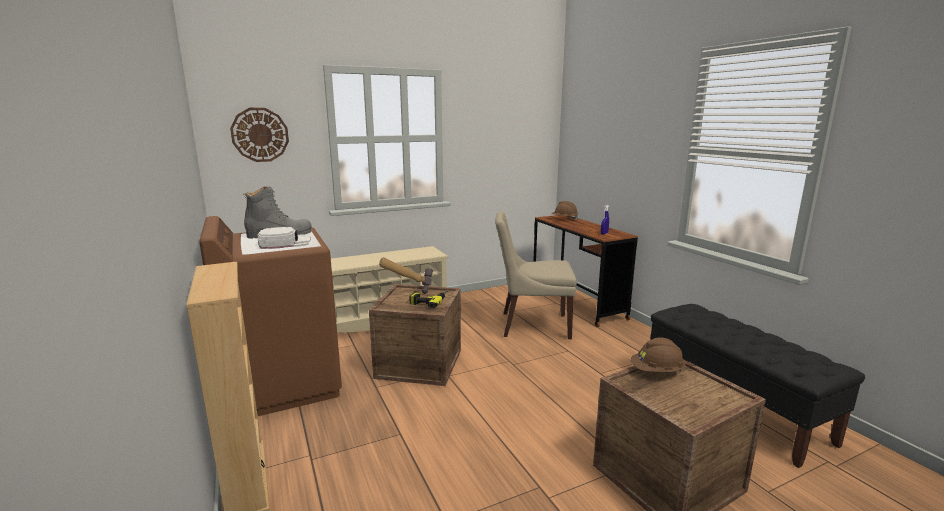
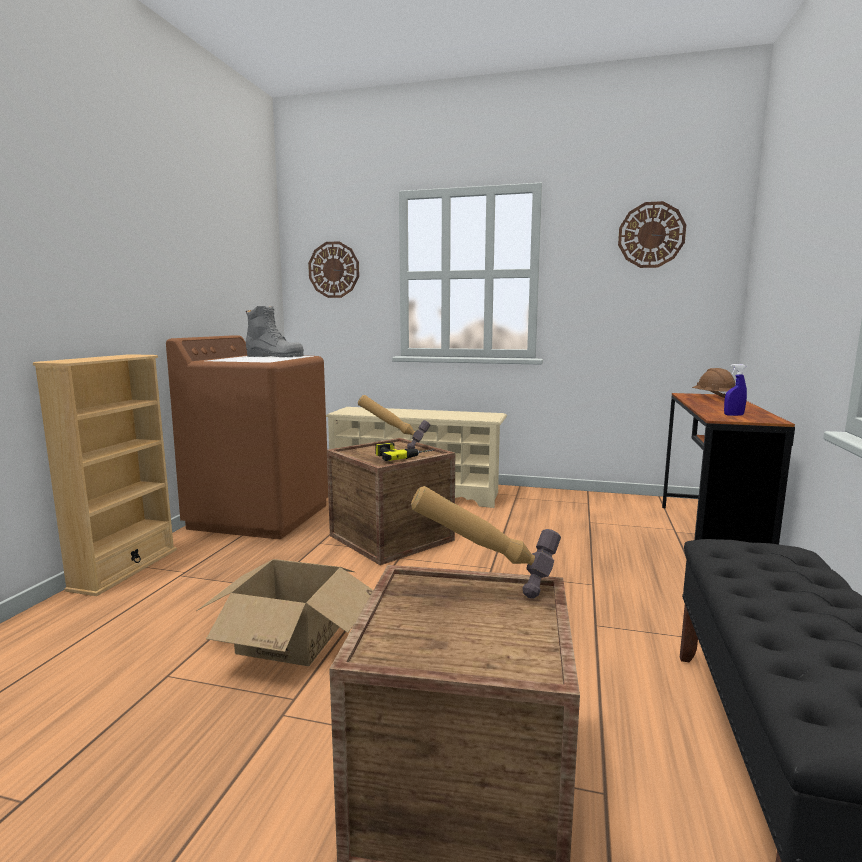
camera: 40 degrees right, 5 degrees down
white cap [257,227,311,249] -> none
beige chair [495,211,577,339] -> none
brown hard hat [631,338,685,372] -> hammer [411,486,561,598]
none -> cardboard box [196,559,373,666]
none -> wall clock [618,201,686,268]

